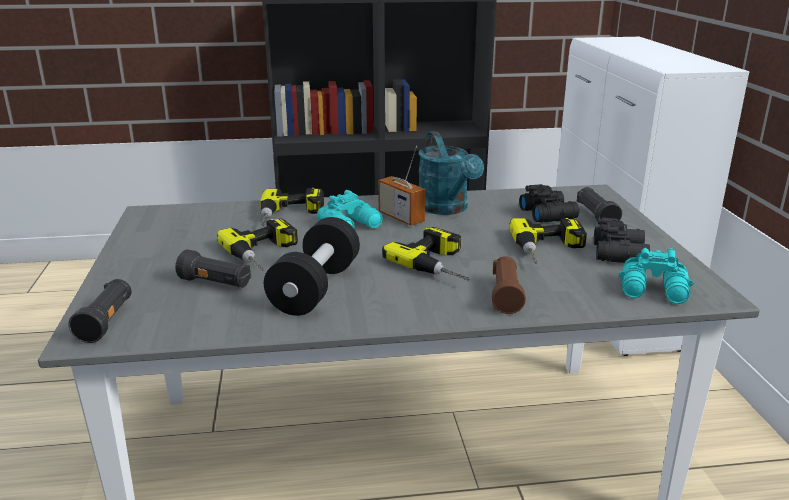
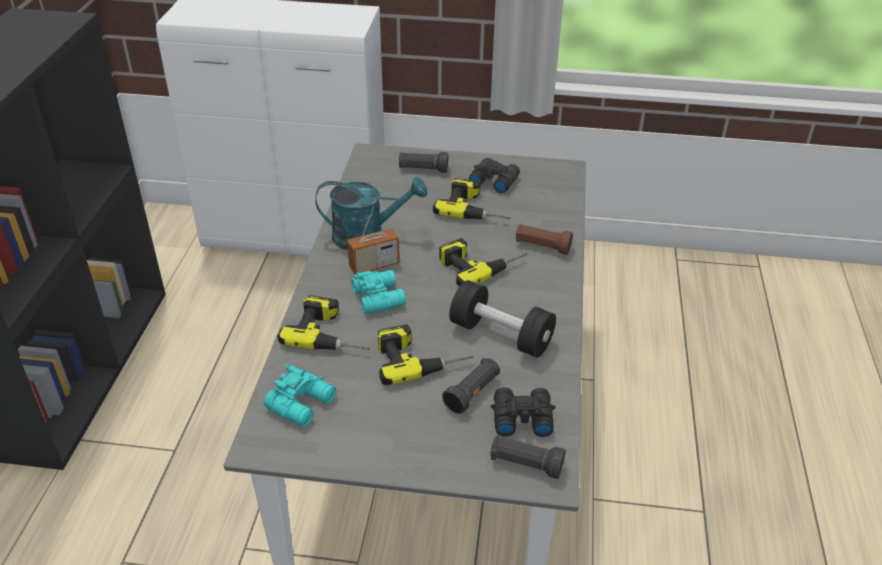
camera: 75 degrees left, 15 degrees up
black binoculars [519,184,579,223] -> black binoculars moved to [491,387,556,437]
turquoise binoculars [619,248,694,304] -> turquoise binoculars moved to [264,364,336,427]

